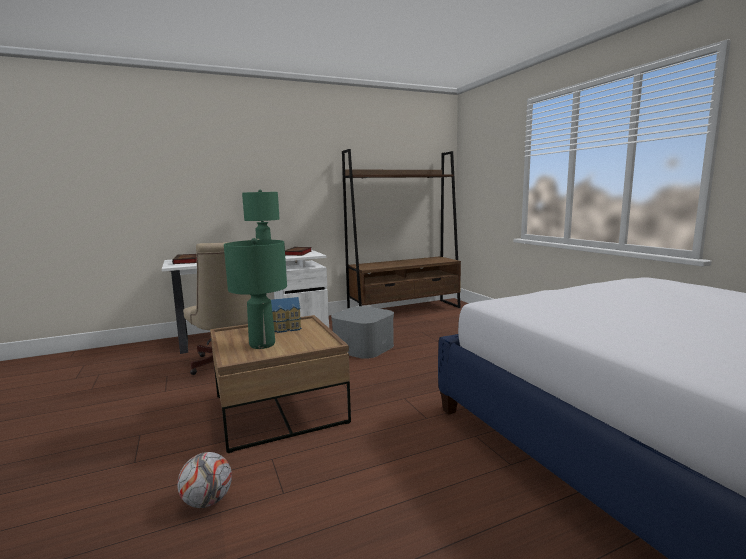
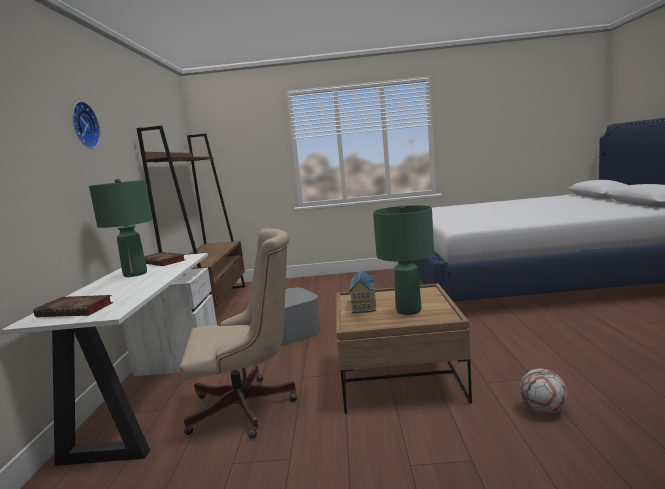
camera: 65 degrees left, 0 degrees up
none -> wall clock [72,101,100,149]

